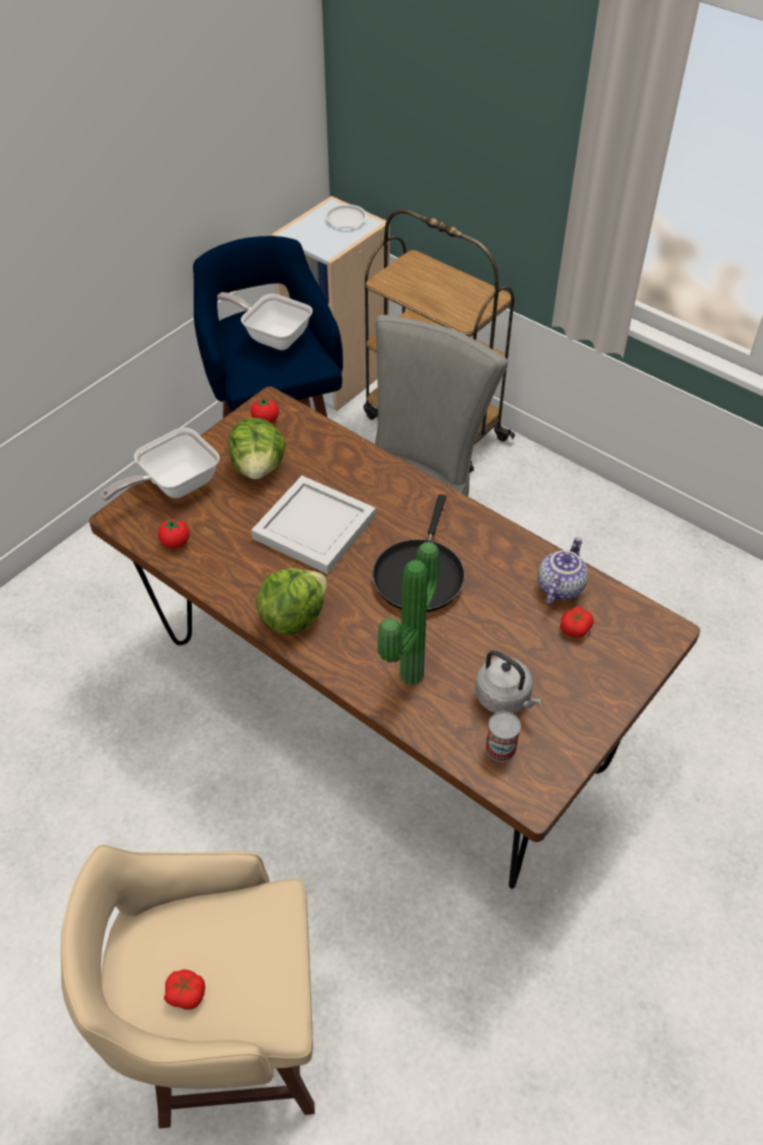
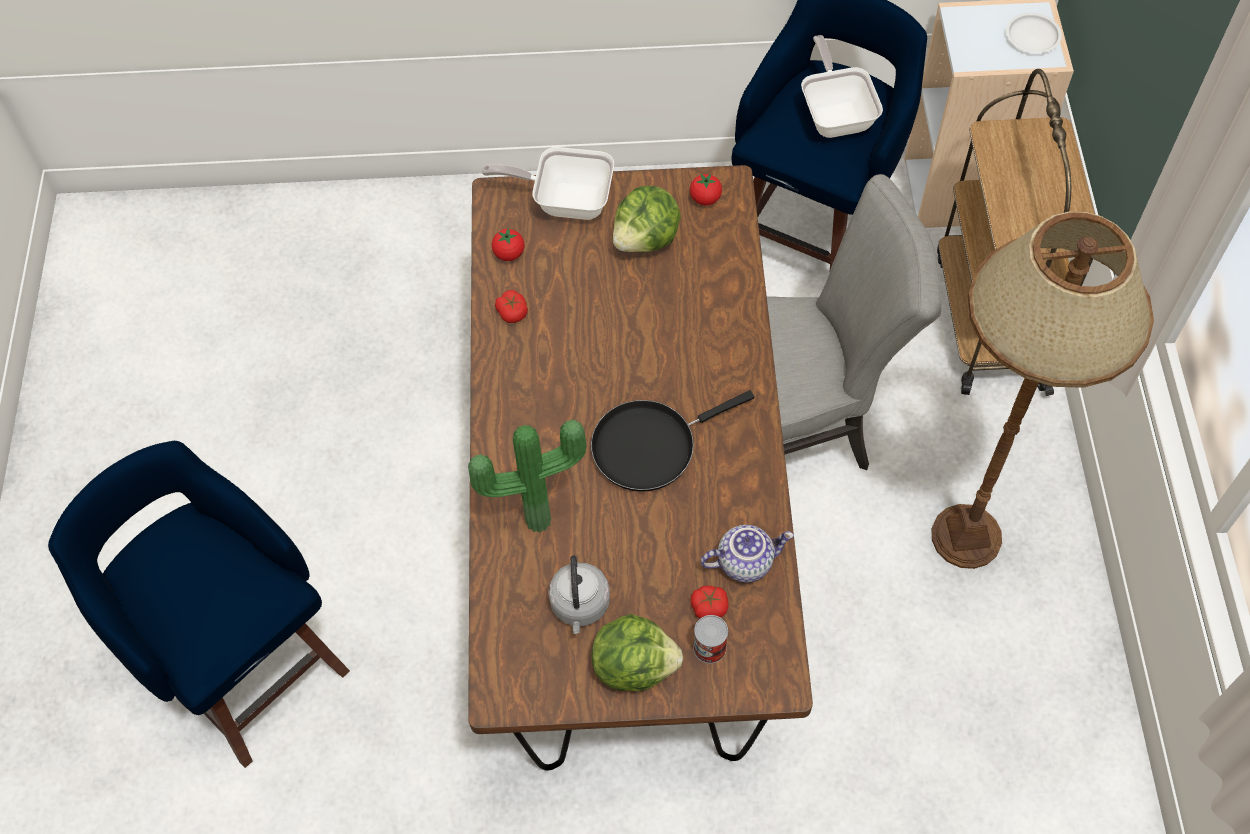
camera: 50 degrees right, 10 degrees up
beige stool [61,845,315,1128] -> blue stool [48,441,350,768]
tomato [164,969,205,1010] -> tomato moved to [495,290,528,323]
white tray [251,476,376,574] -> none
lettuce [256,568,327,634] -> lettuce moved to [591,614,683,691]
can [485,711,521,762] -> can moved to [693,615,728,663]
none -> brown floor lamp [932,212,1154,569]

